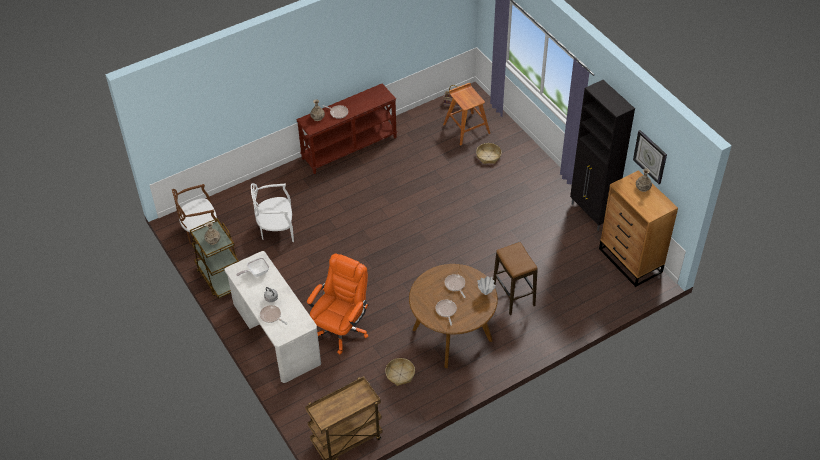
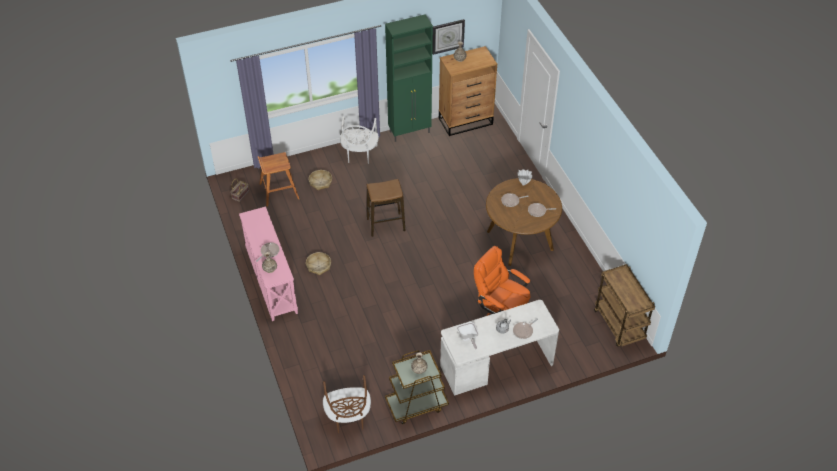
camera: 80 degrees left, 0 degrees up
white chair [251,183,294,242] -> white chair moved to [340,117,379,164]
brown console table [296,84,397,174] -> pink console table [239,207,298,321]
basket [385,358,415,386] -> basket moved to [306,252,331,275]
stool [493,242,538,315] -> stool moved to [367,179,405,237]
black cabinet [570,80,635,231] -> green cabinet [385,14,433,142]

